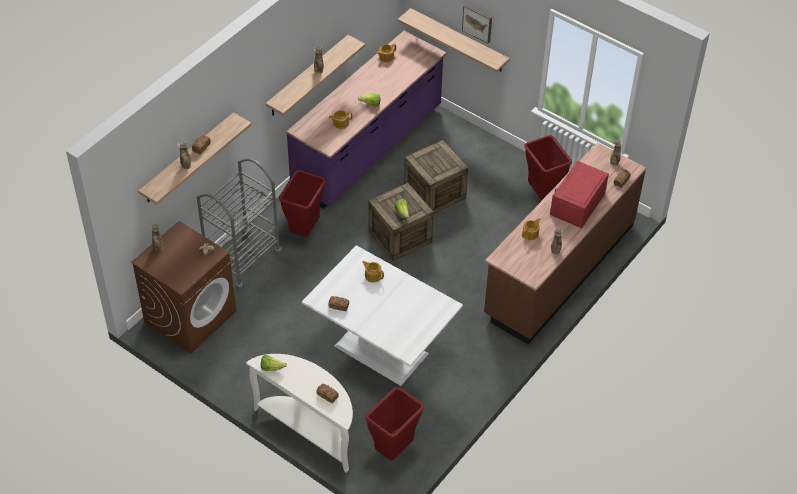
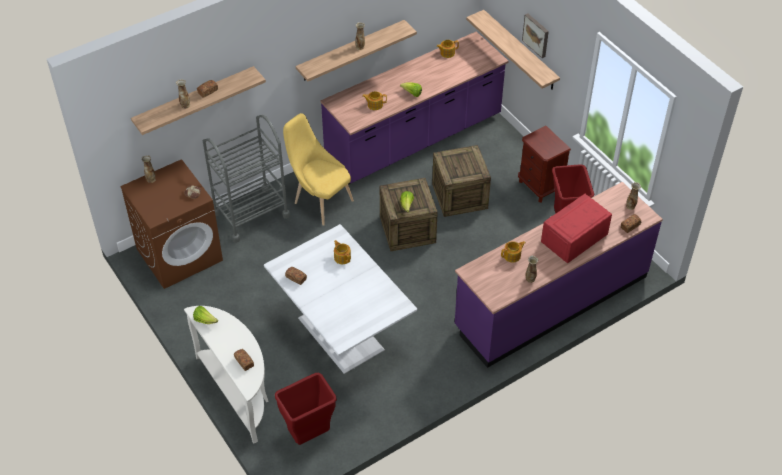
camera: 20 degrees right, 0 degrees up
red trash can [279,170,326,237] -> yellow chair [283,113,354,226]
brown counter [484,142,646,344] -> purple counter [455,182,663,368]
none -> brown nightstand [518,126,571,203]

